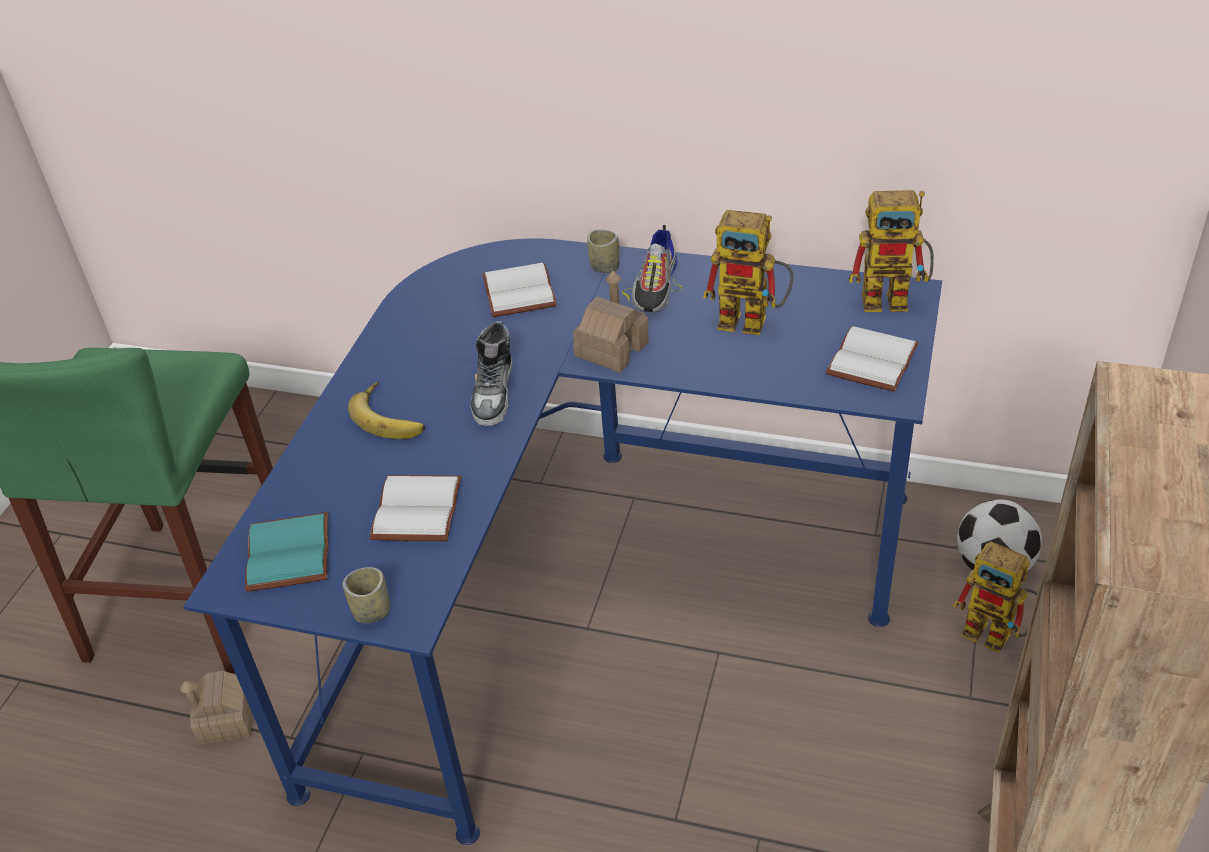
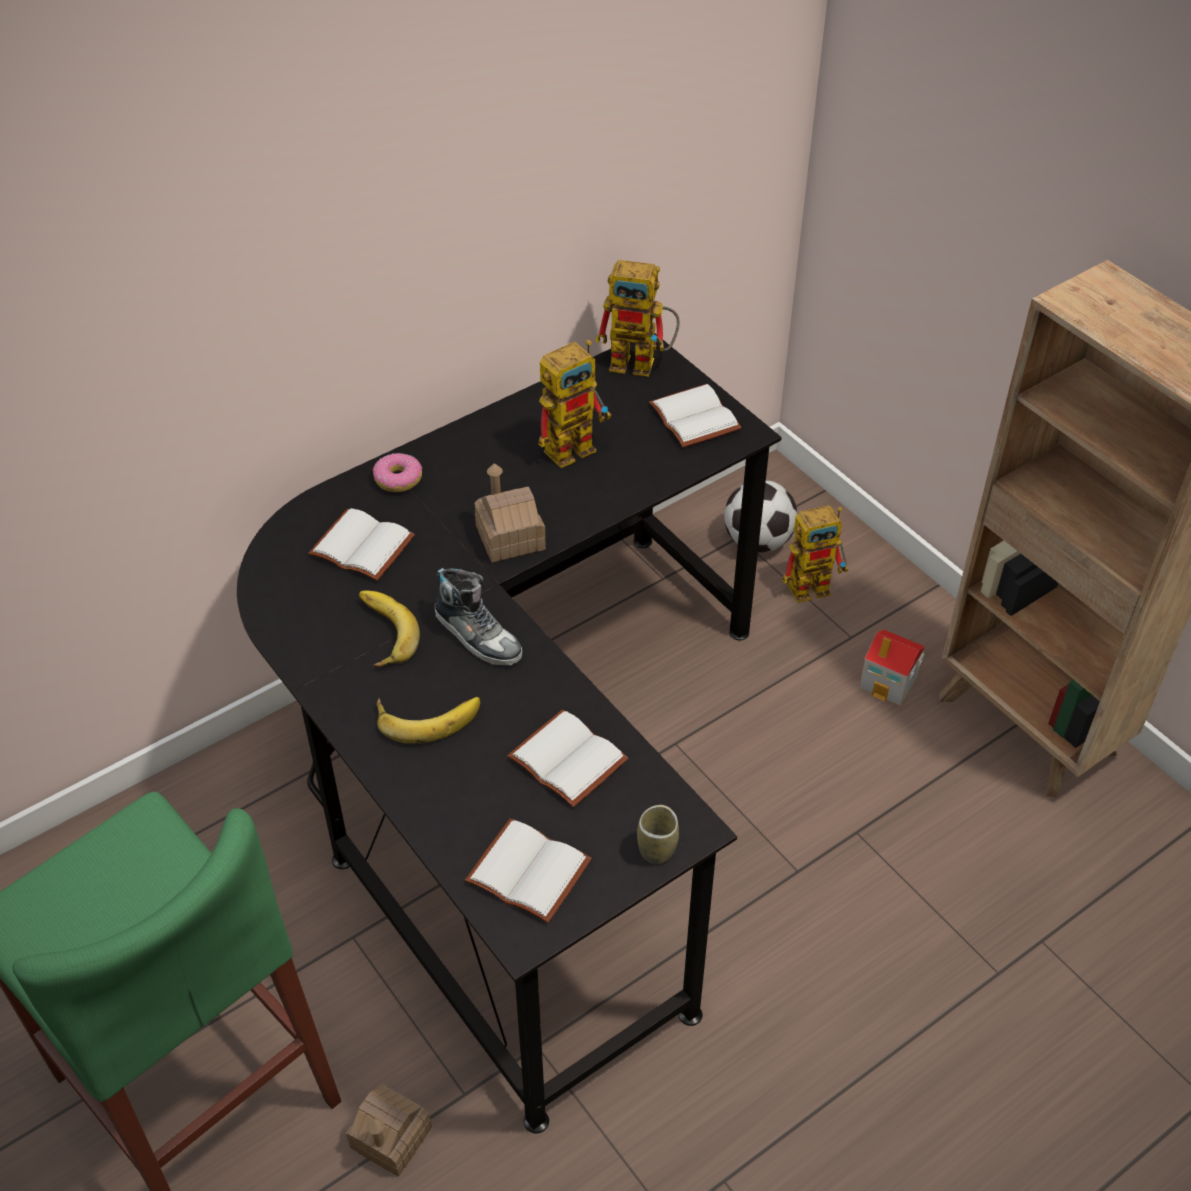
camera: 55 degrees left, 5 degrees up
blue desk [183,238,942,845] -> black desk [237,333,782,1133]
turquoise book [245,512,328,592] -> white book [465,819,592,923]
cup [587,229,619,273] -> donut [373,453,422,492]
shoe [622,225,682,312] -> none
toy robot [849,190,934,312] -> toy robot turned 60 degrees clockwise [595,260,680,377]
none -> banana [359,590,420,668]
none -> toy house [859,629,925,706]

